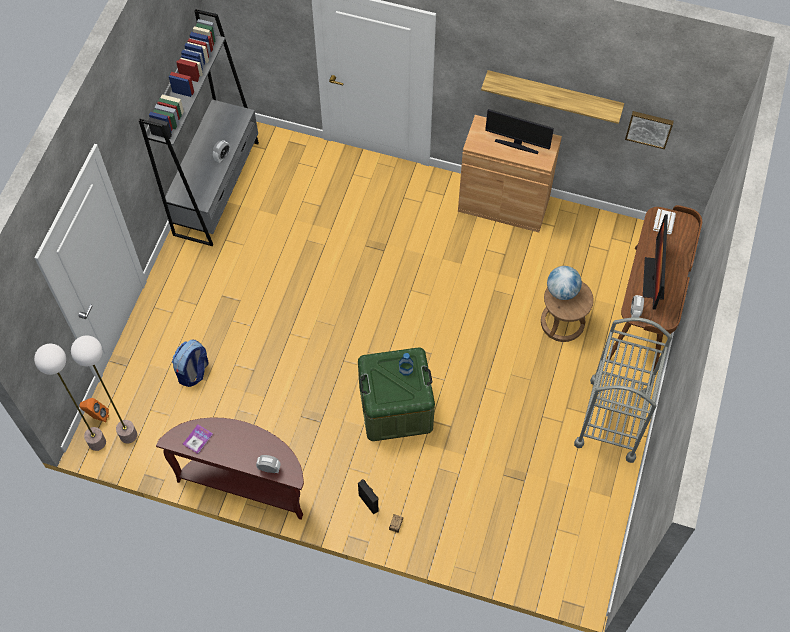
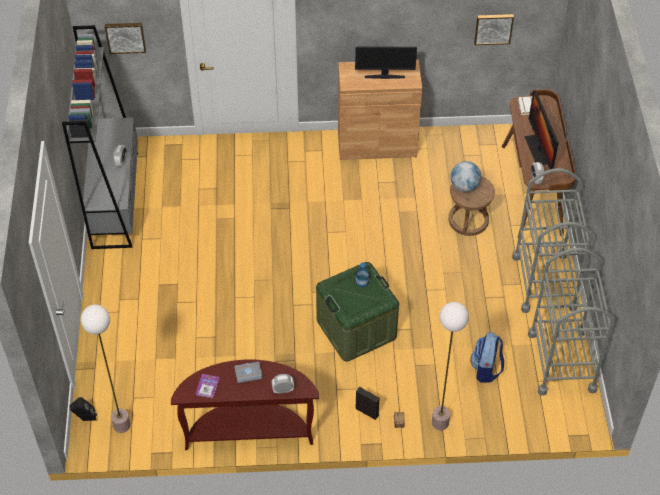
camera: 20 degrees left, 10 degrees down
floor lamp [34,344,106,451] -> floor lamp moved to [432,302,469,430]
orange speaker [79,398,109,422] -> black speaker [69,397,97,421]
backpack [172,340,209,387] -> backpack moved to [470,332,504,383]
shelf [481,70,624,124] -> none
none -> picture [105,23,146,54]
none -> grey book [235,362,263,383]
none -> grey cart [528,248,615,396]

